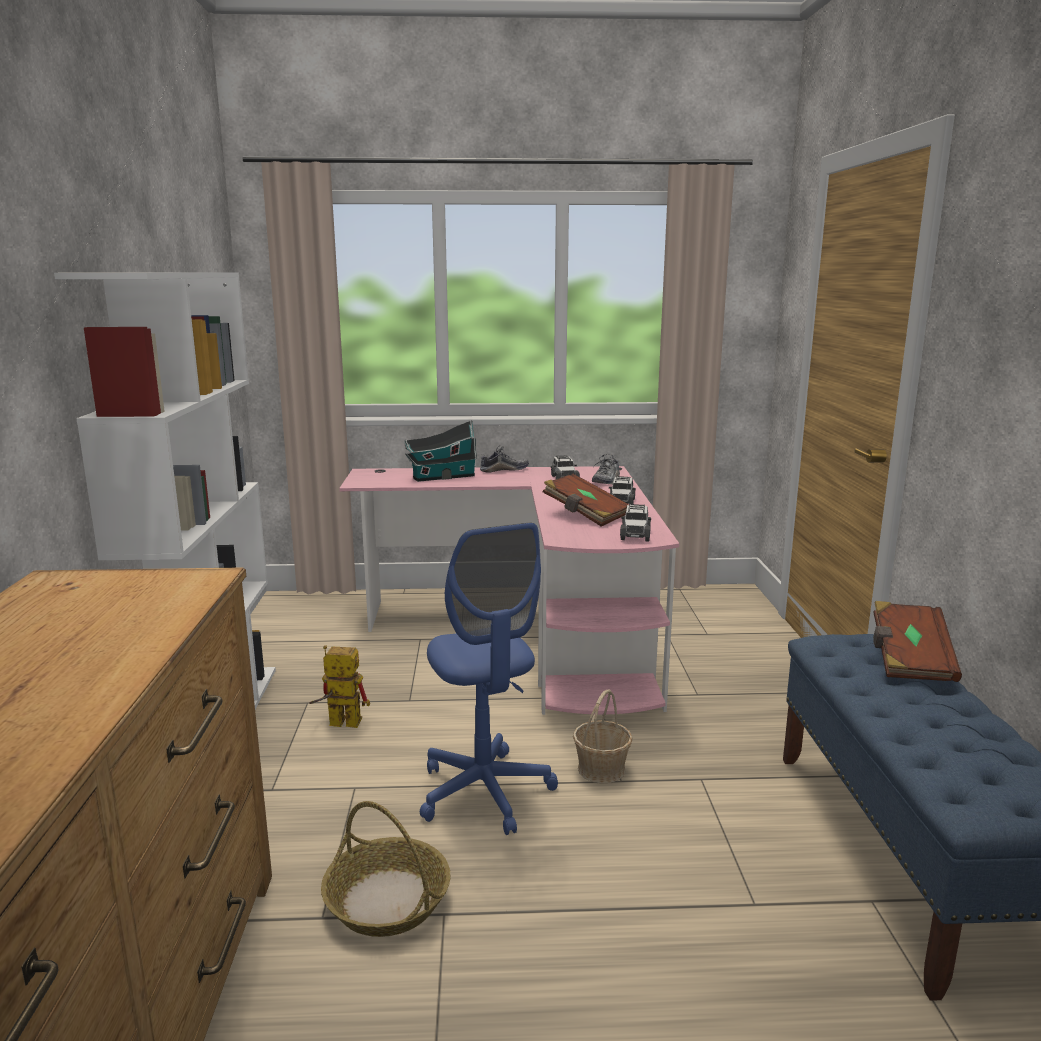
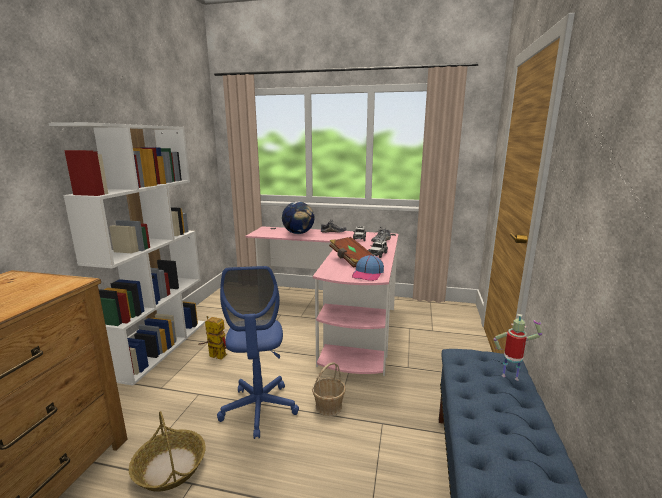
camera: 15 degrees right, 0 degrees up
toy house [404,420,477,482] -> globe [282,201,314,234]
toy car [620,504,651,542] -> cap [352,255,384,281]
brown book [873,601,962,682] -> toy robot [494,314,542,381]

